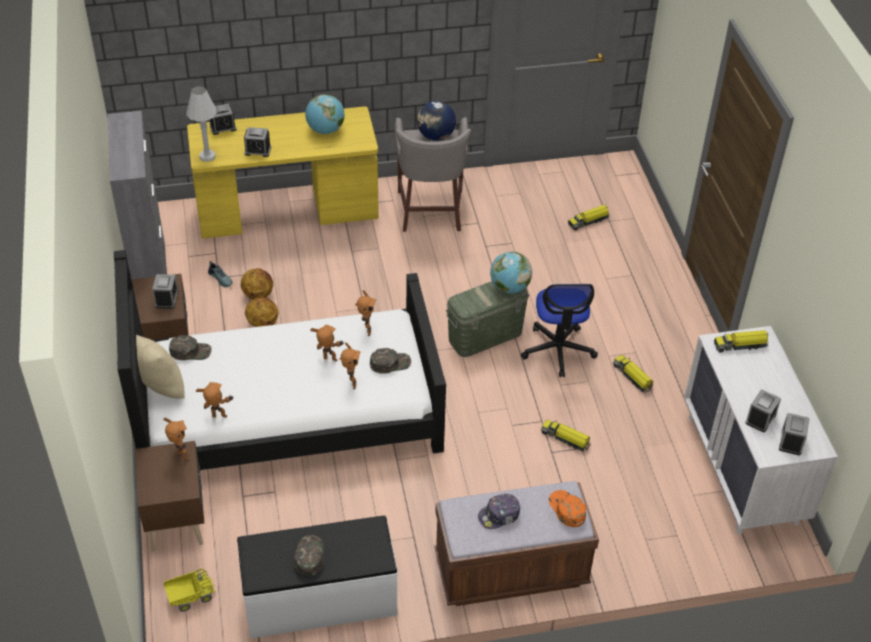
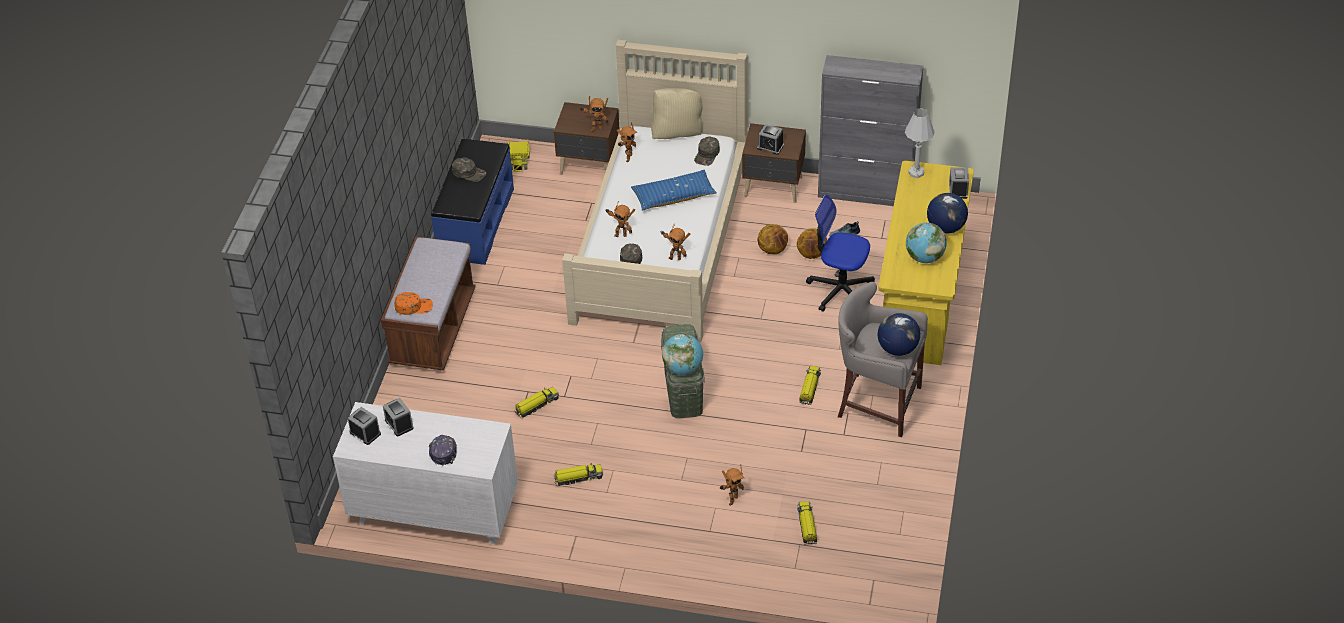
camera: 115 degrees right, 0 degrees up
black bed [114,250,446,470] -> beige bed [562,40,747,342]
white bench [237,516,398,639] -> blue bench [431,139,514,265]
alarm clock [244,127,271,157] -> none
toy robot [310,325,344,361] -> toy robot moved to [720,464,744,506]
cap [478,494,520,529] -> cap moved to [429,435,457,465]
office chair [521,284,598,377] -> office chair moved to [806,194,875,312]
toy truck [714,330,769,353] -> toy truck moved to [799,366,821,405]
none -> blue pillow [631,170,717,211]
none -> globe [927,193,968,234]

